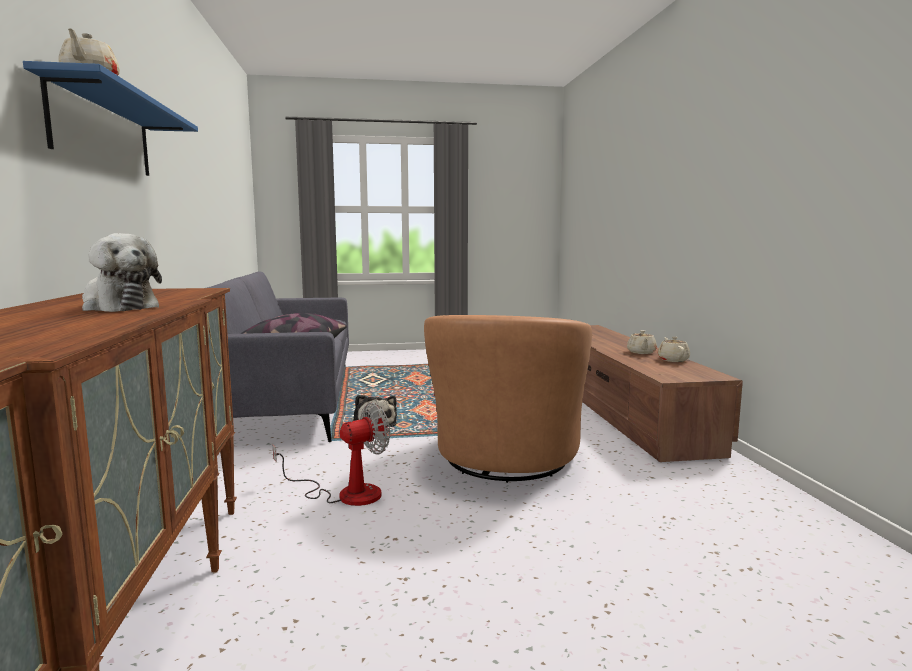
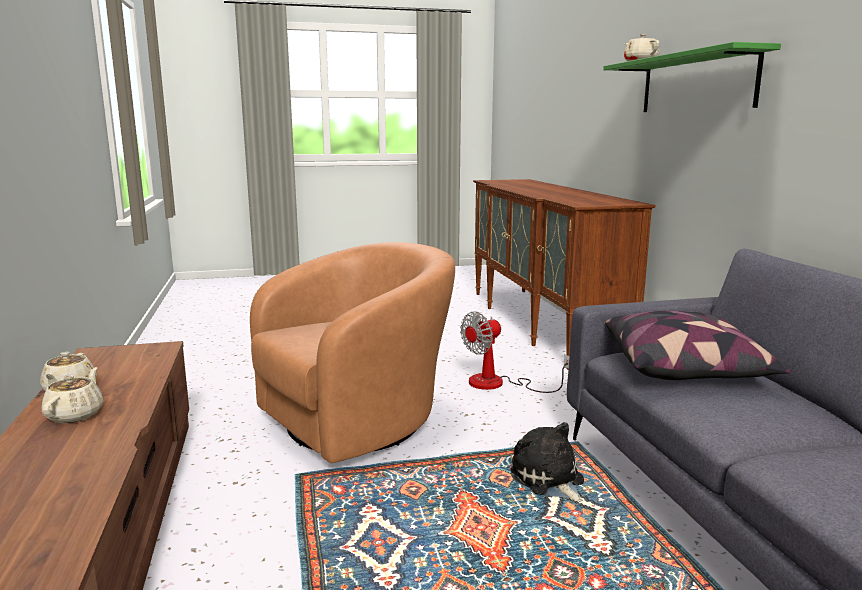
camera: 175 degrees right, 5 degrees up
blue shelf [23,61,198,176] -> green shelf [603,42,781,112]
plush toy [82,233,162,312] -> none
brown armchair [424,315,592,483] -> brown armchair turned 45 degrees clockwise [250,242,455,463]

